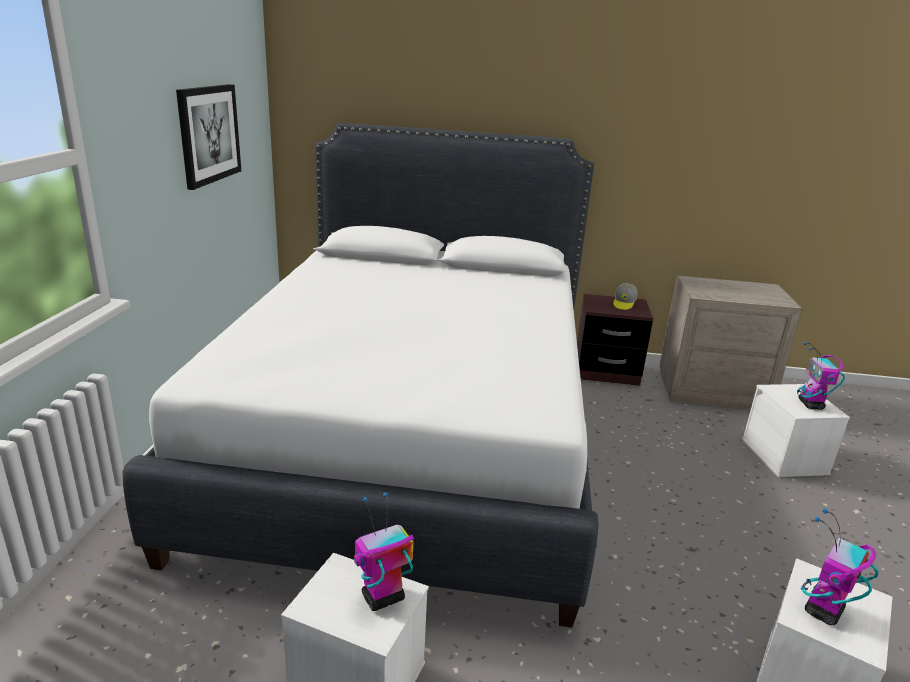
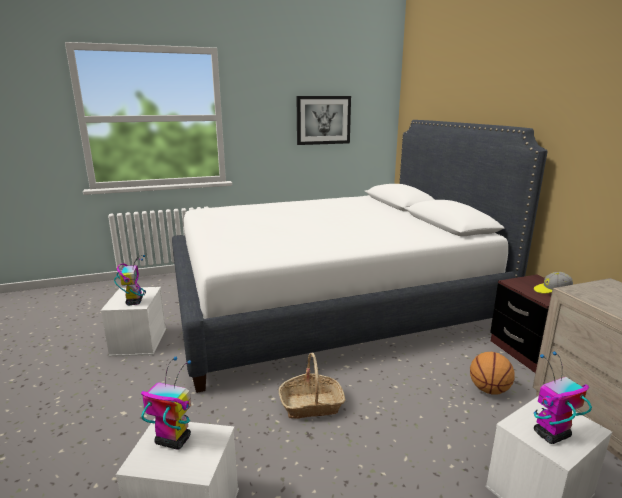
camera: 65 degrees right, 5 degrees down
toy robot [354,492,414,611] -> toy robot turned 45 degrees clockwise [114,255,146,305]
none -> basket [279,353,346,419]
none -> basketball [470,352,515,394]

